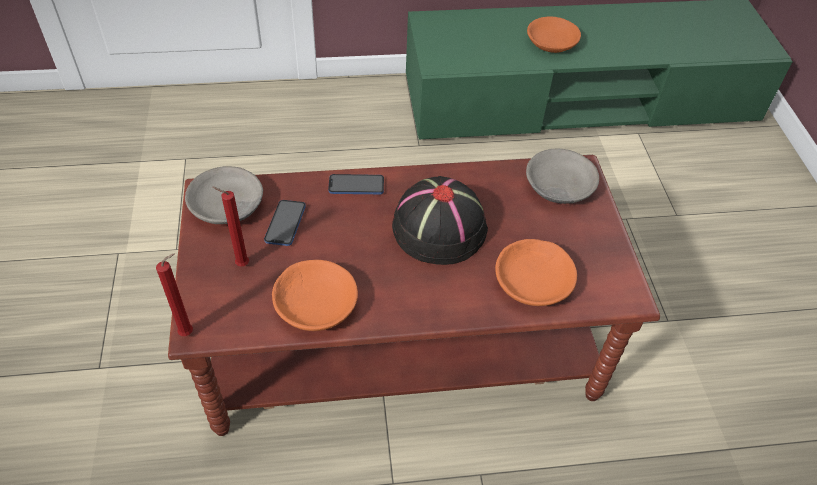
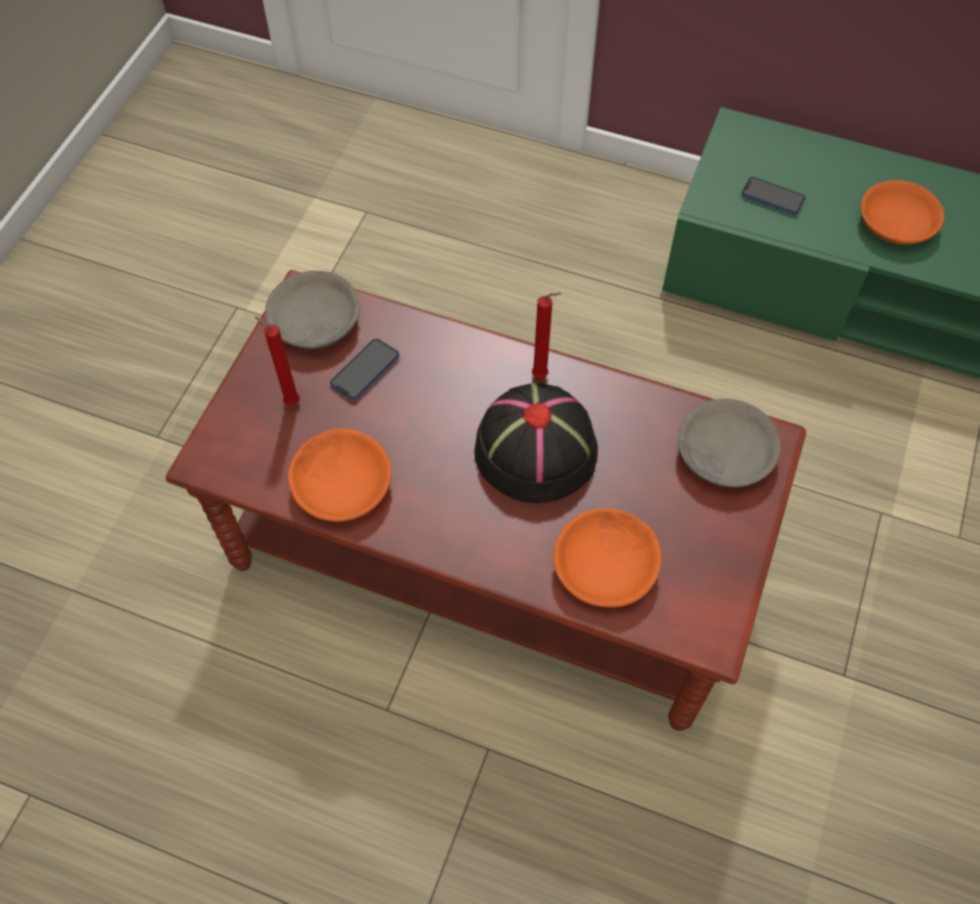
camera: 30 degrees right, 10 degrees up
red candle [156,254,193,336] -> red candle moved to [532,293,562,379]
phone [328,174,384,194] -> phone moved to [742,177,806,215]

